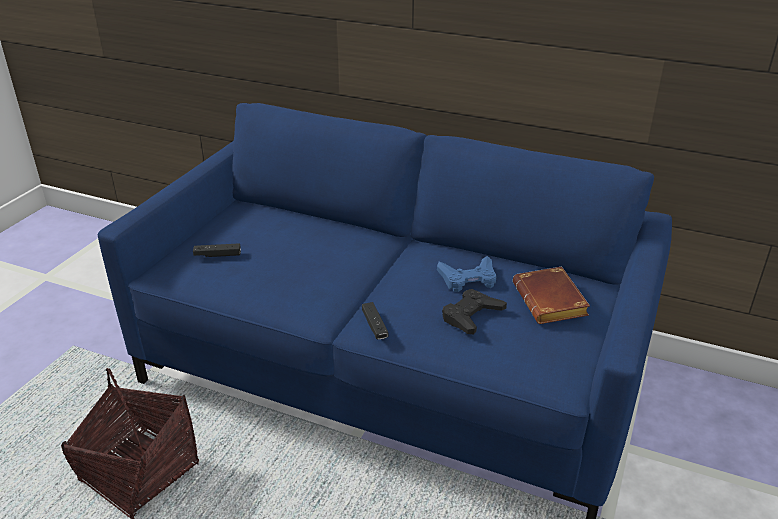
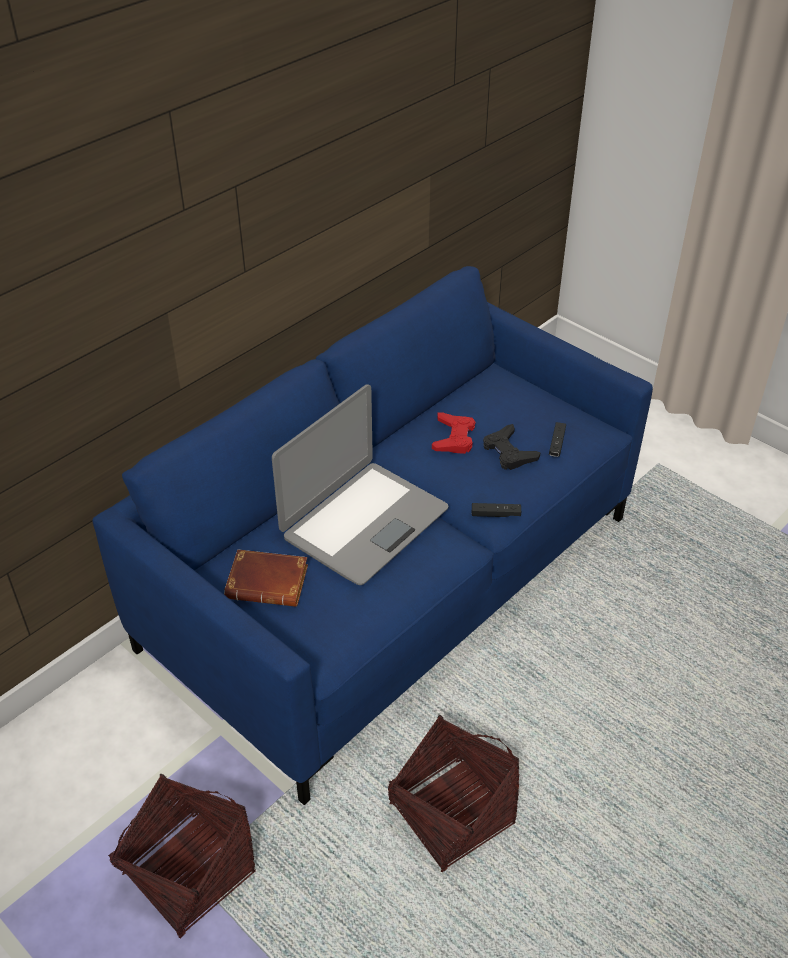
camera: 70 degrees left, 10 degrees up
black game controller [193,243,241,257] -> black game controller moved to [549,422,566,457]
blue game controller [437,256,497,292] -> red game controller [432,412,475,454]
brown book [513,267,590,324] -> brown book moved to [224,549,308,607]
none -> basket [108,774,256,938]
none -> laptop [272,384,448,585]

